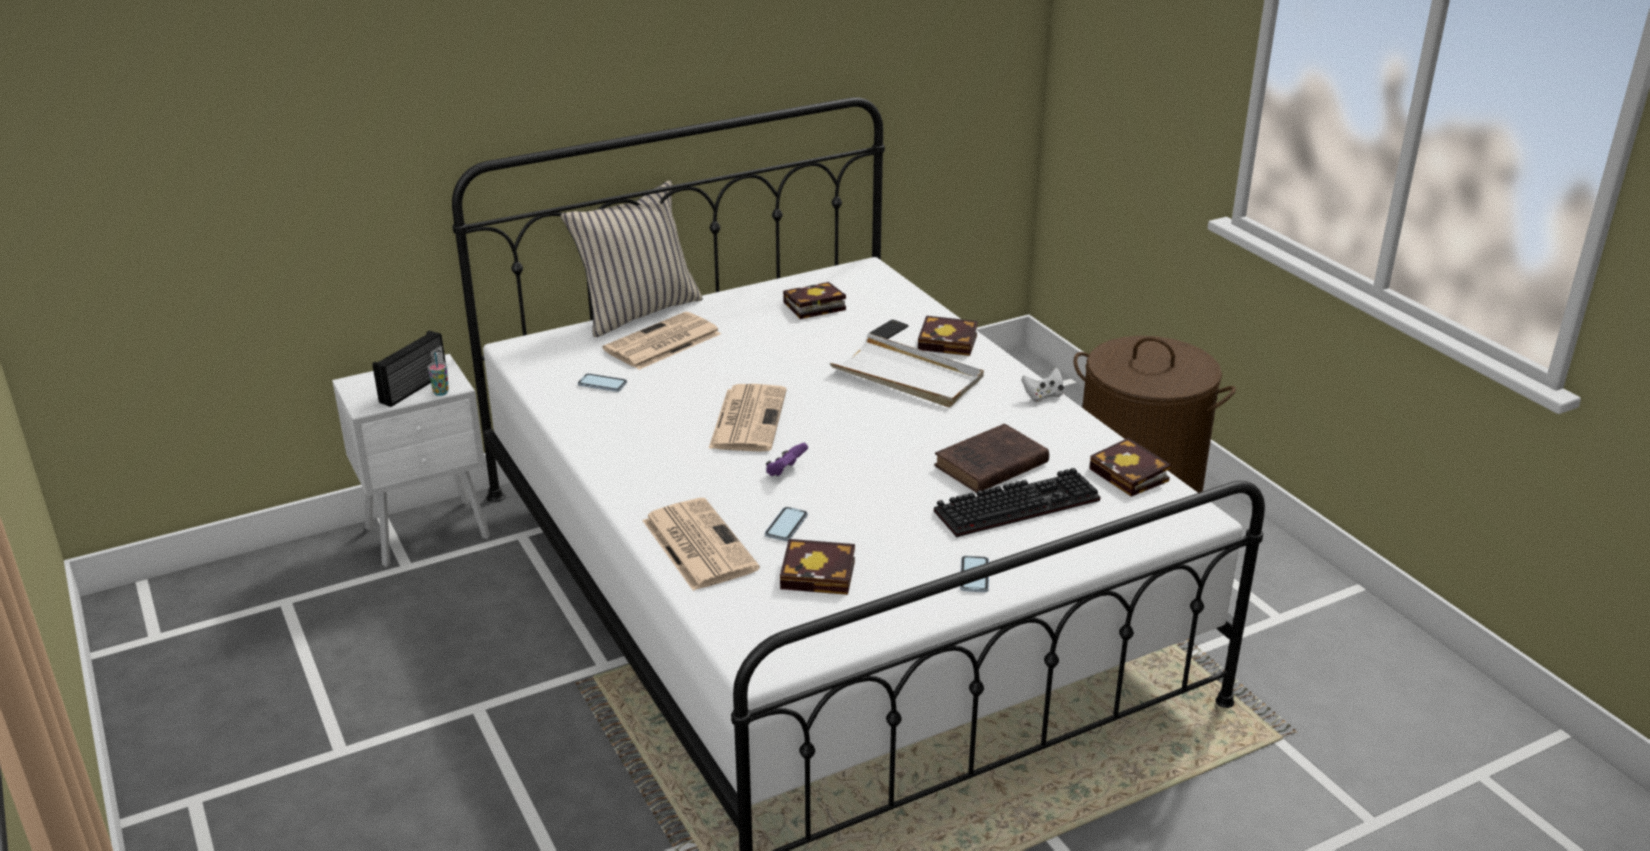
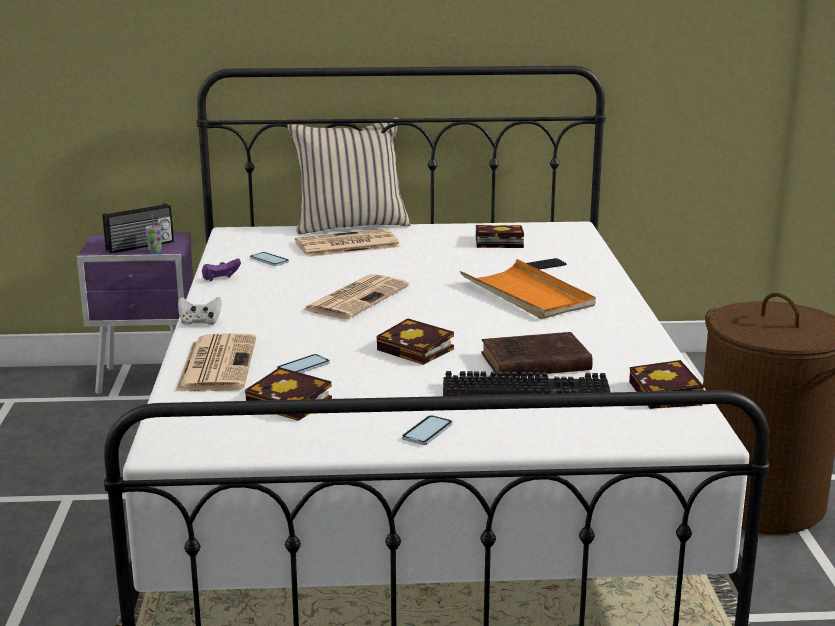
camera: 25 degrees right, 10 degrees down
white nightstand [332,354,490,567] -> purple nightstand [77,232,193,395]
purple game controller [766,443,808,477] -> purple game controller moved to [202,258,241,281]
white tray [830,333,984,407] -> orange tray [460,259,596,319]
book [918,316,978,356] -> book moved to [377,318,454,365]
white game controller [1021,368,1064,402] -> white game controller moved to [178,297,222,325]

